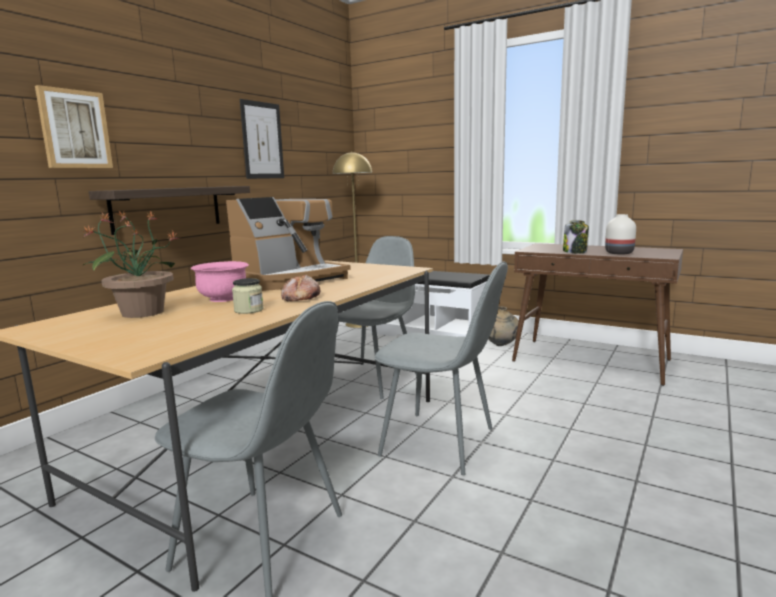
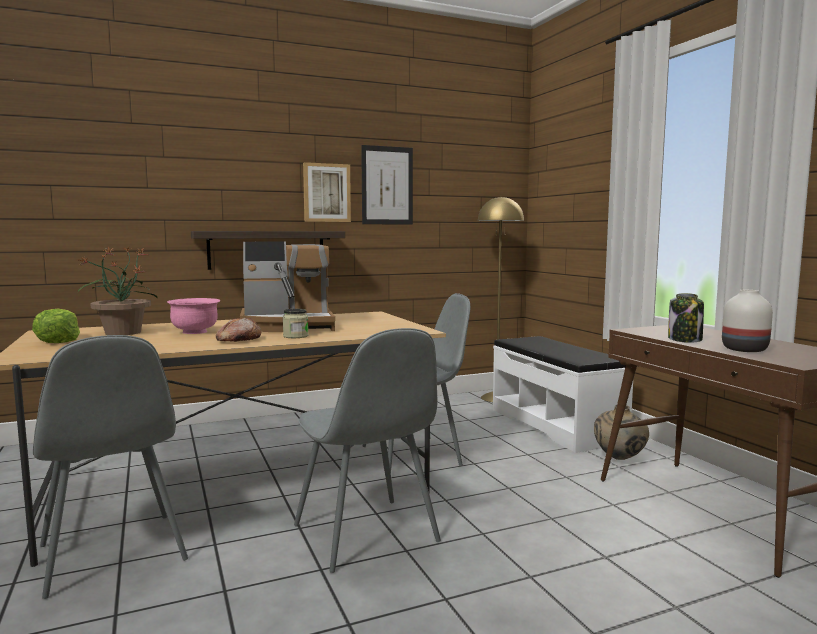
camera: 35 degrees right, 5 degrees down
picture [35,85,113,168] -> picture moved to [303,162,351,222]
jar [232,278,264,314] -> jar moved to [283,309,308,338]
none -> lettuce [32,308,80,343]

